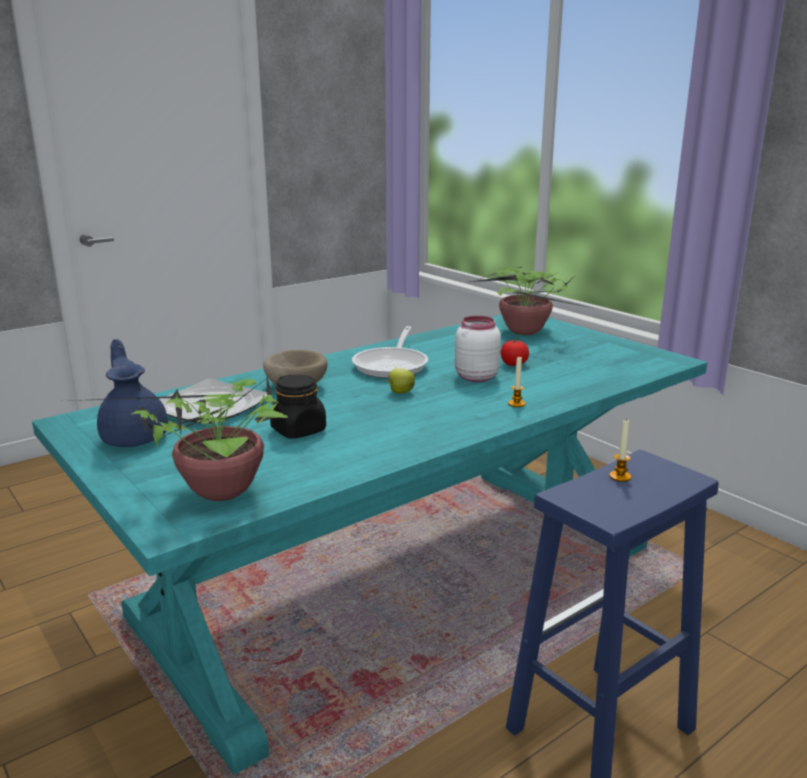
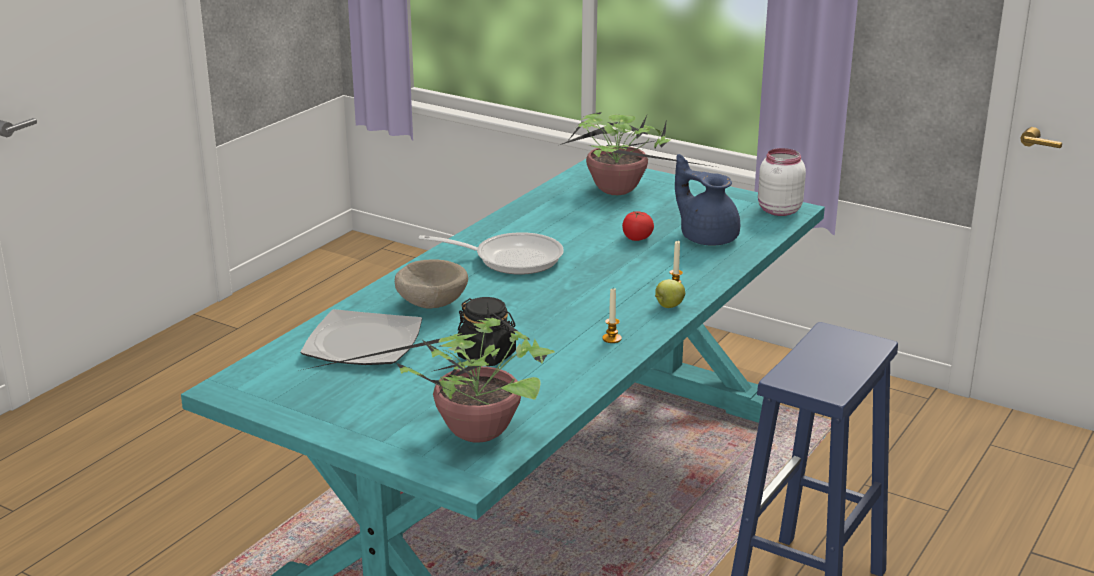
camera: 20 degrees left, 5 degrees up
blue teapot [97,339,168,447] -> blue teapot moved to [675,154,740,246]
frying pan [352,326,428,379] -> frying pan turned 75 degrees counterclockwise [418,232,564,275]
apple [386,368,415,394] -> apple moved to [655,279,685,308]
white jar [455,316,501,382] -> white jar moved to [758,148,806,216]
candle [609,419,631,482] -> candle moved to [602,288,622,343]

